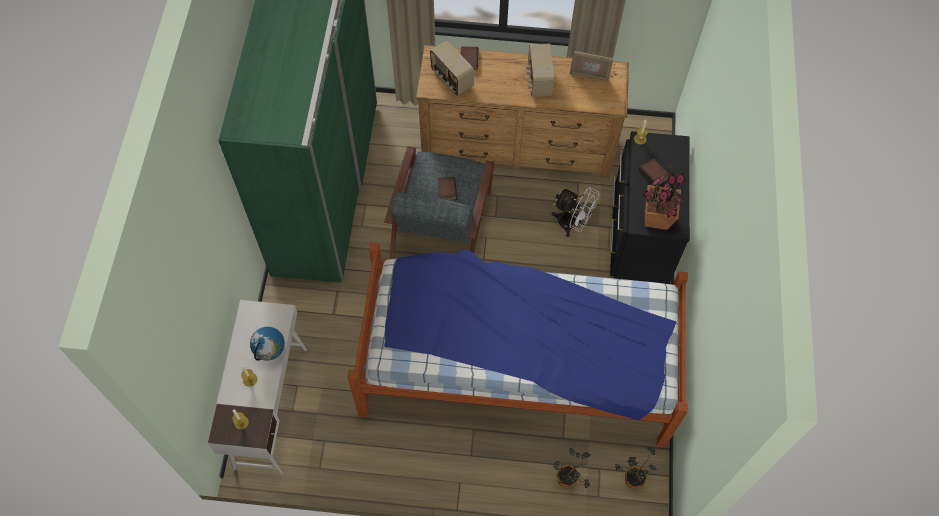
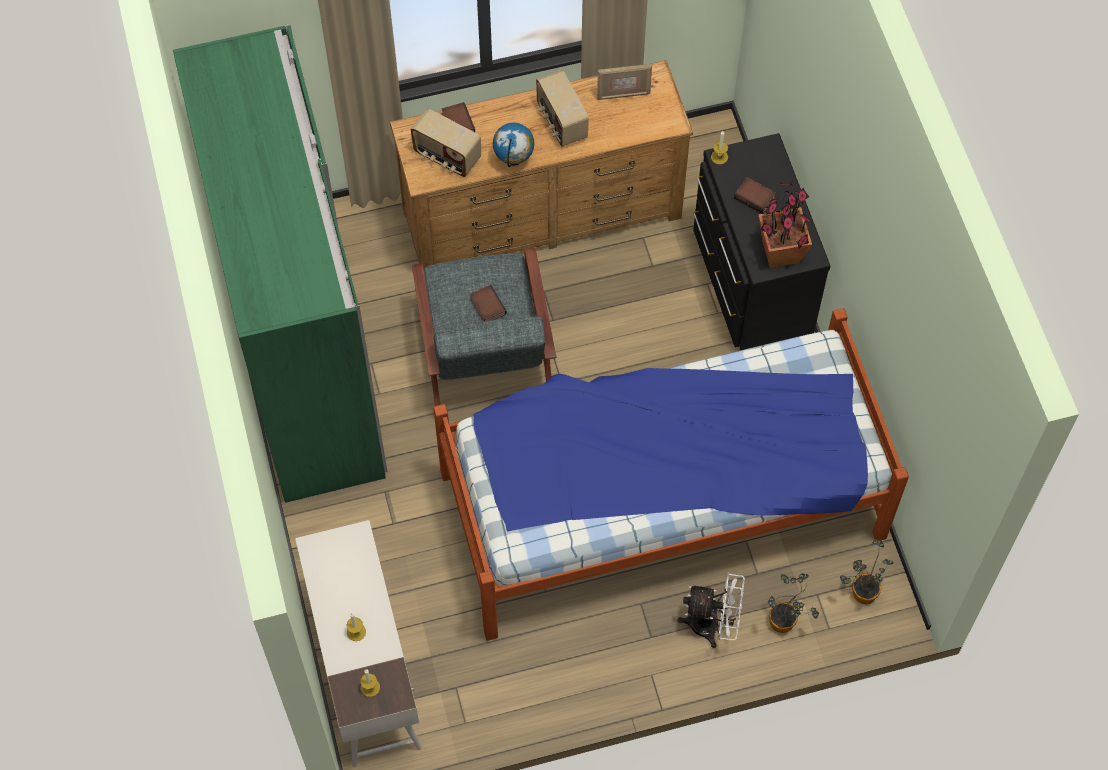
camera: 20 degrees left, 0 degrees up
globe [250,327,285,361] -> globe moved to [493,123,534,167]
white fan [552,187,600,237] -> white fan moved to [678,572,745,648]

